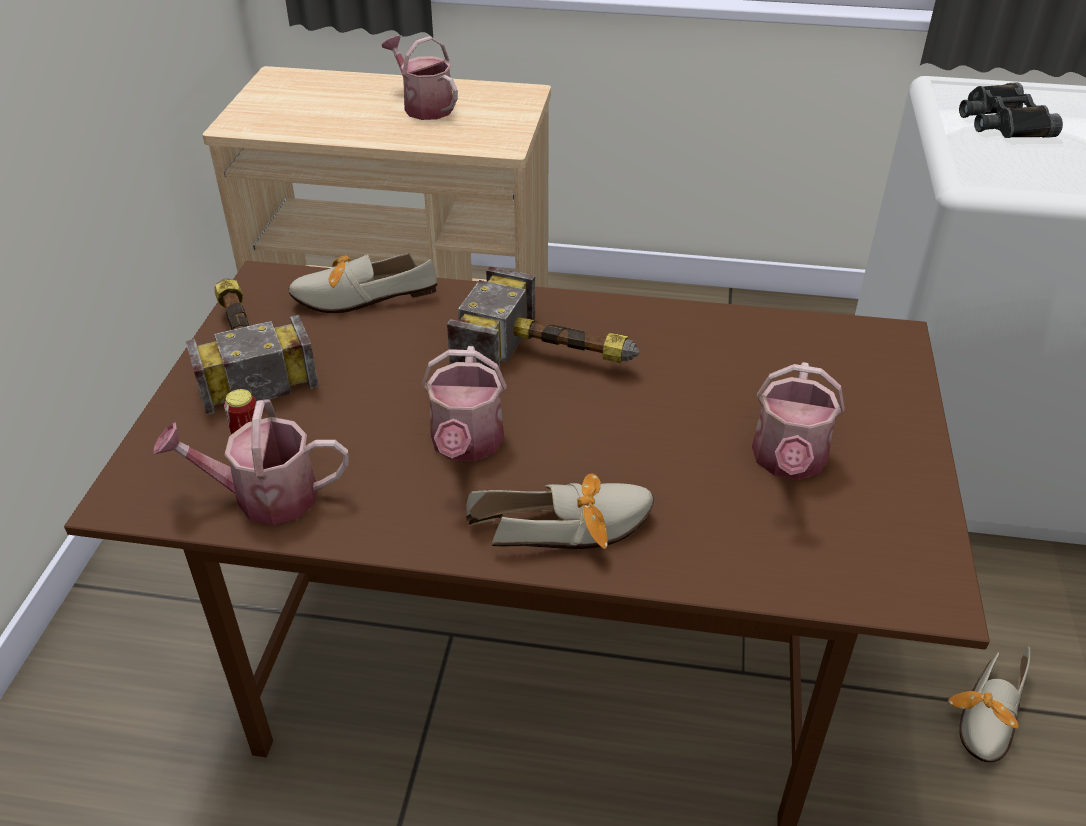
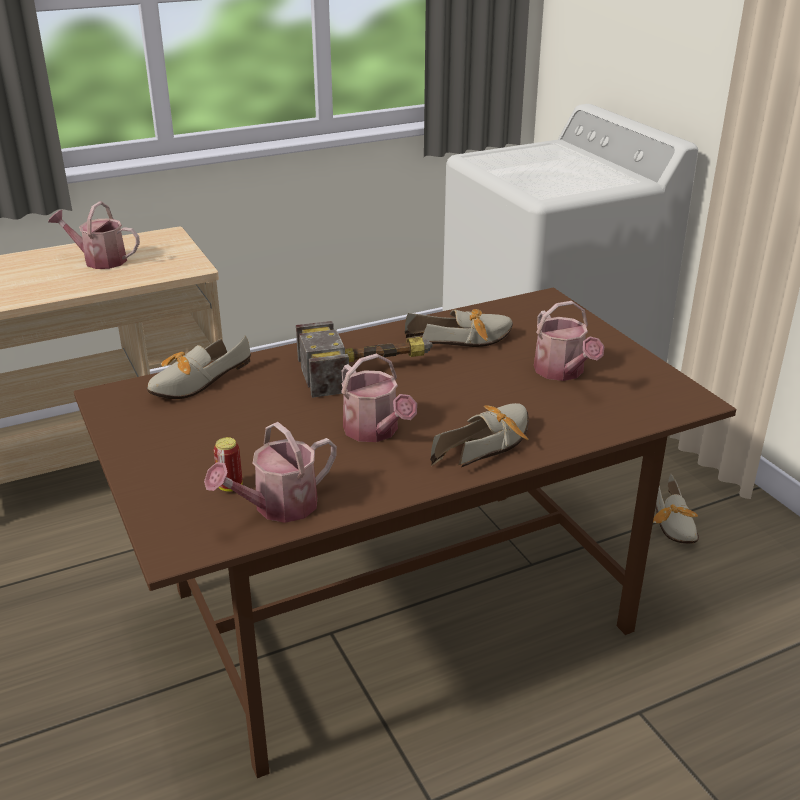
camera: 35 degrees left, 10 degrees down
hammer [186,278,319,415] -> none
black binoculars [959,82,1063,138] -> none
none -> shoe [405,309,513,347]

